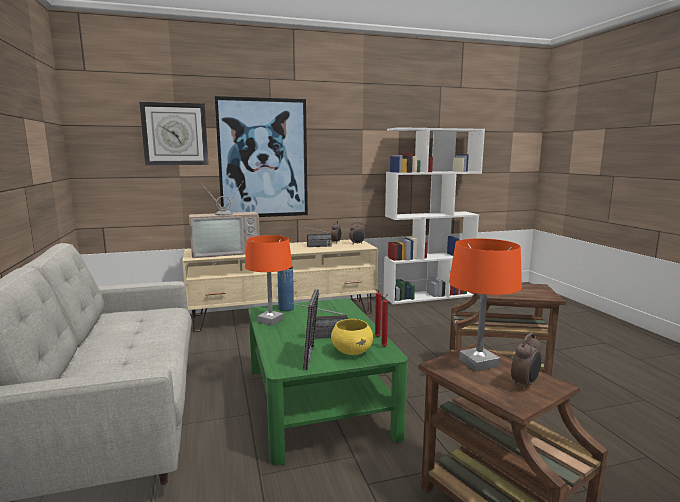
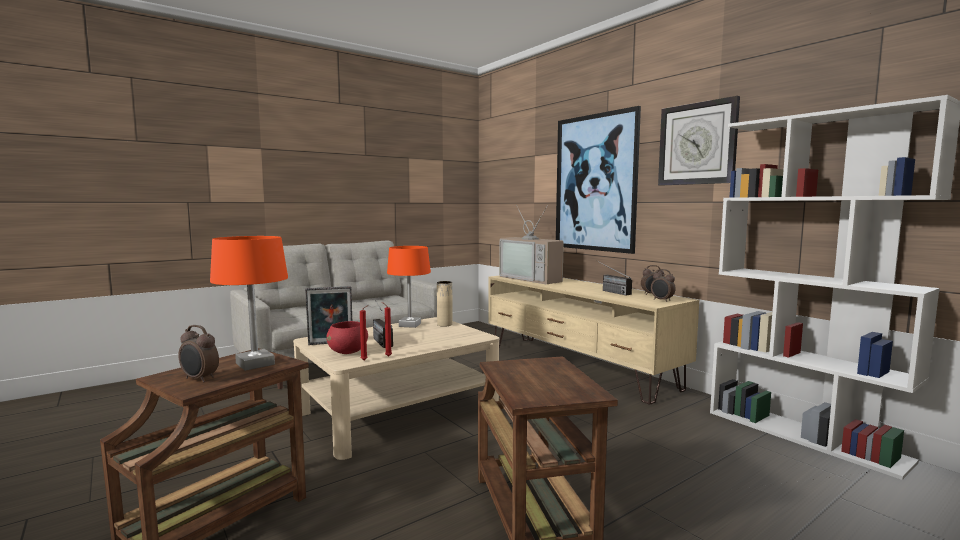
camera: 70 degrees right, 5 degrees down
wall clock [139,102,208,165] -> wall clock moved to [658,96,740,186]
green coffee table [248,298,408,466] -> beige coffee table [293,317,499,460]
blue vase [277,267,294,311] -> beige vase [437,281,453,327]
yellow bowl [331,319,373,355] -> red bowl [326,321,368,354]

